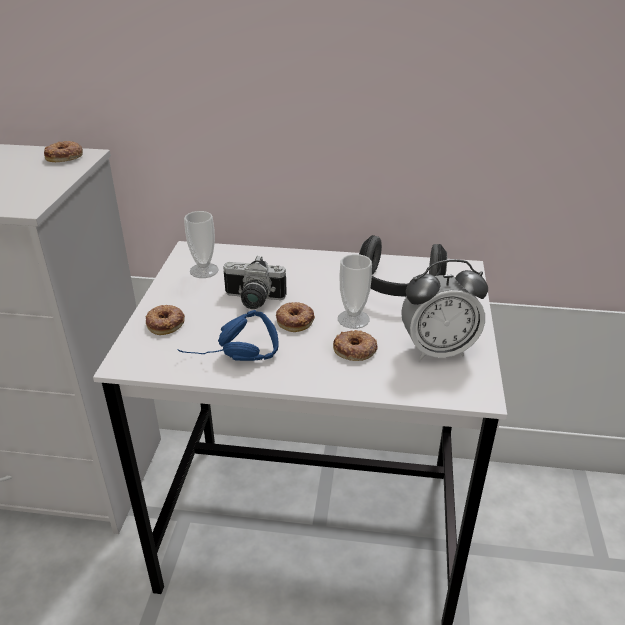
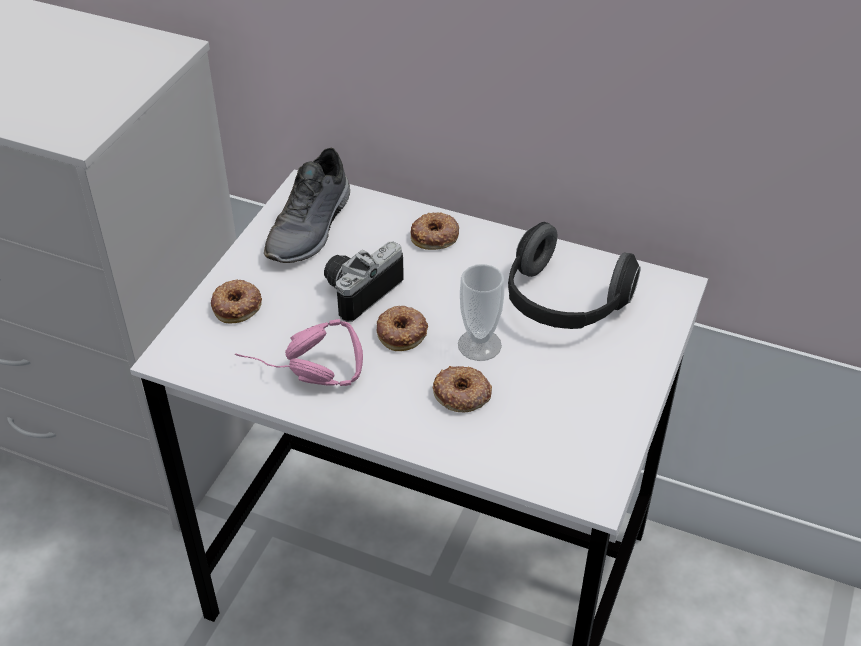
camera: 15 degrees right, 10 degrees up
donut [44,141,83,162] -> donut moved to [411,212,459,250]
blue headphones [178,310,278,361] -> pink headphones [235,319,363,386]
cup [184,211,219,278] -> grey shoe [264,148,350,263]
camera [223,256,287,309] -> camera turned 105 degrees clockwise [324,242,404,322]
alarm clock [401,259,488,360] -> none

